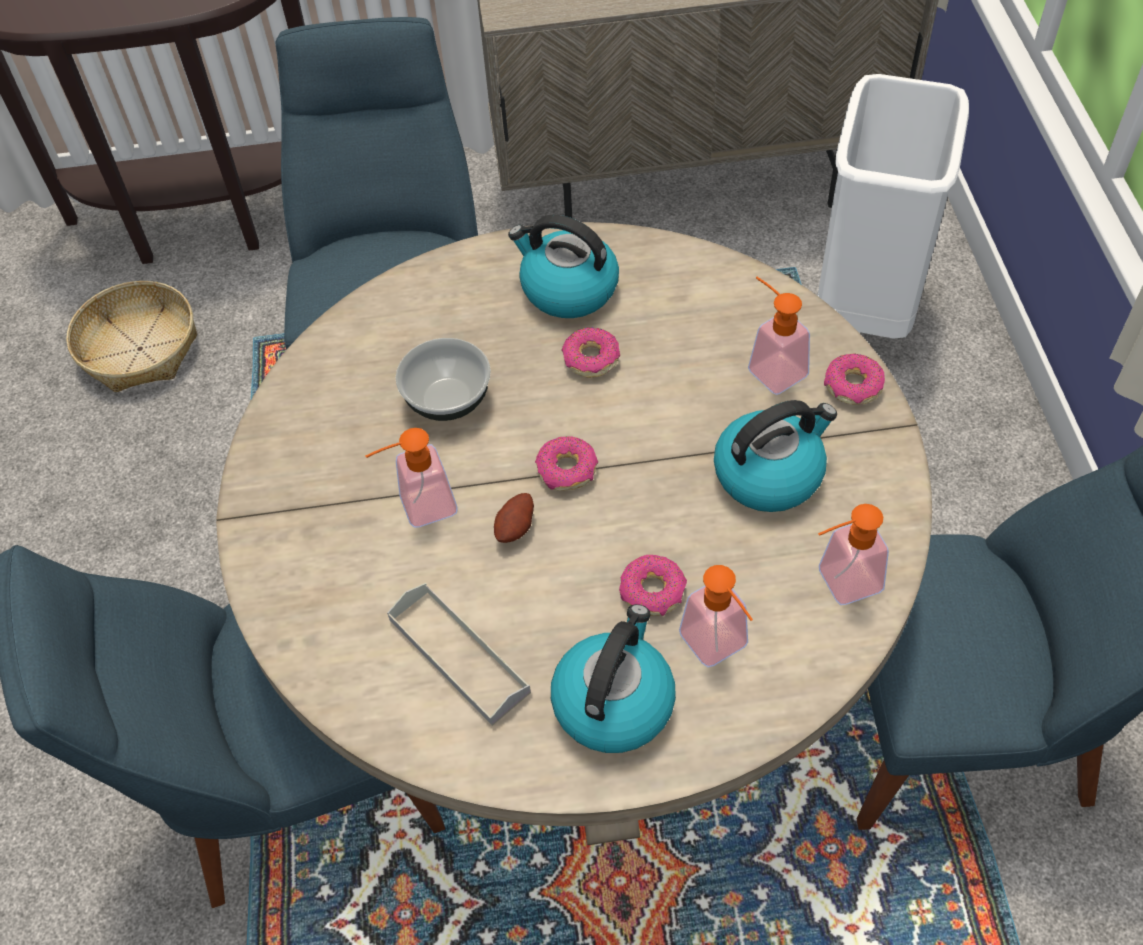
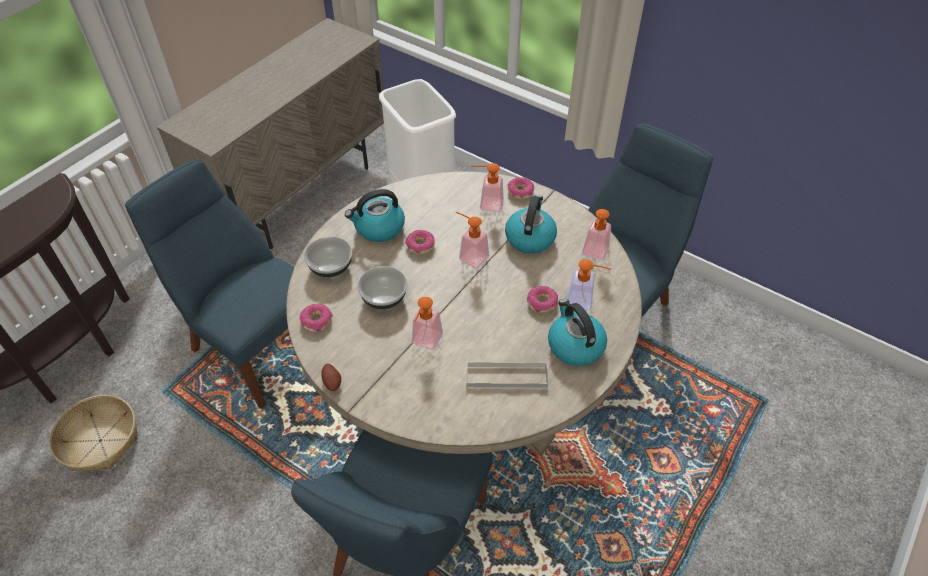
camera: 50 degrees left, 5 degrees down
potato [494,493,534,543] -> potato moved to [321,364,341,391]
donut [535,436,598,491] -> donut moved to [300,304,333,332]
none -> bowl [304,236,352,277]
none -> soap dispenser [456,212,489,269]

